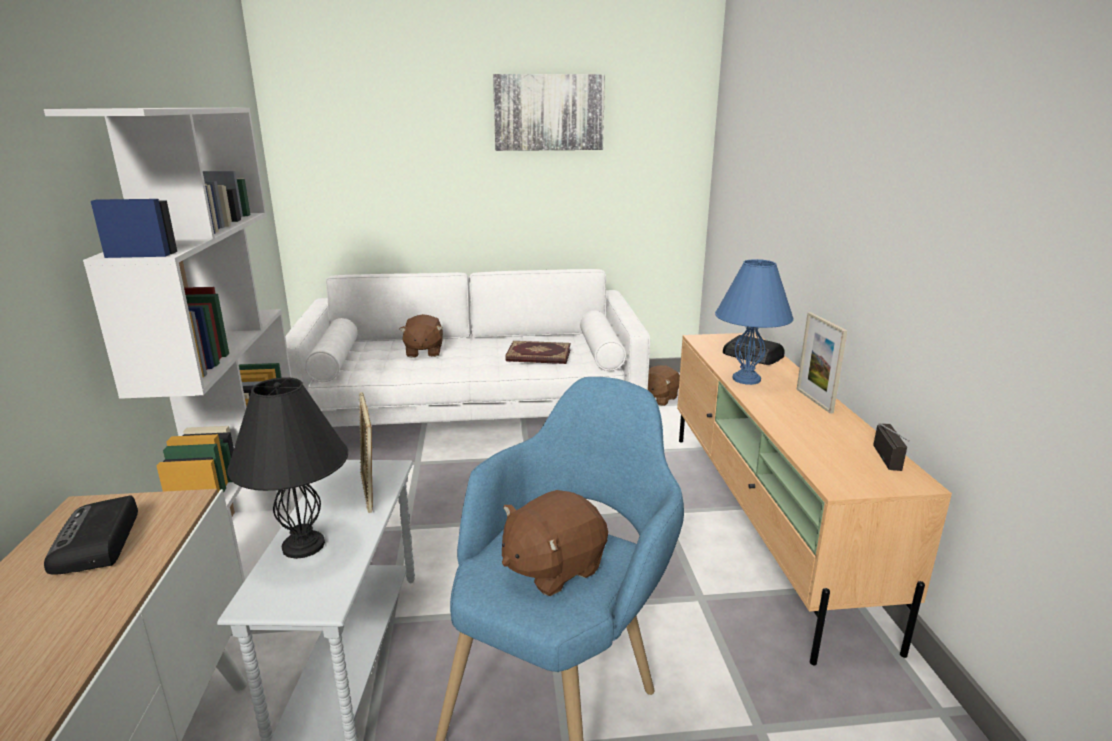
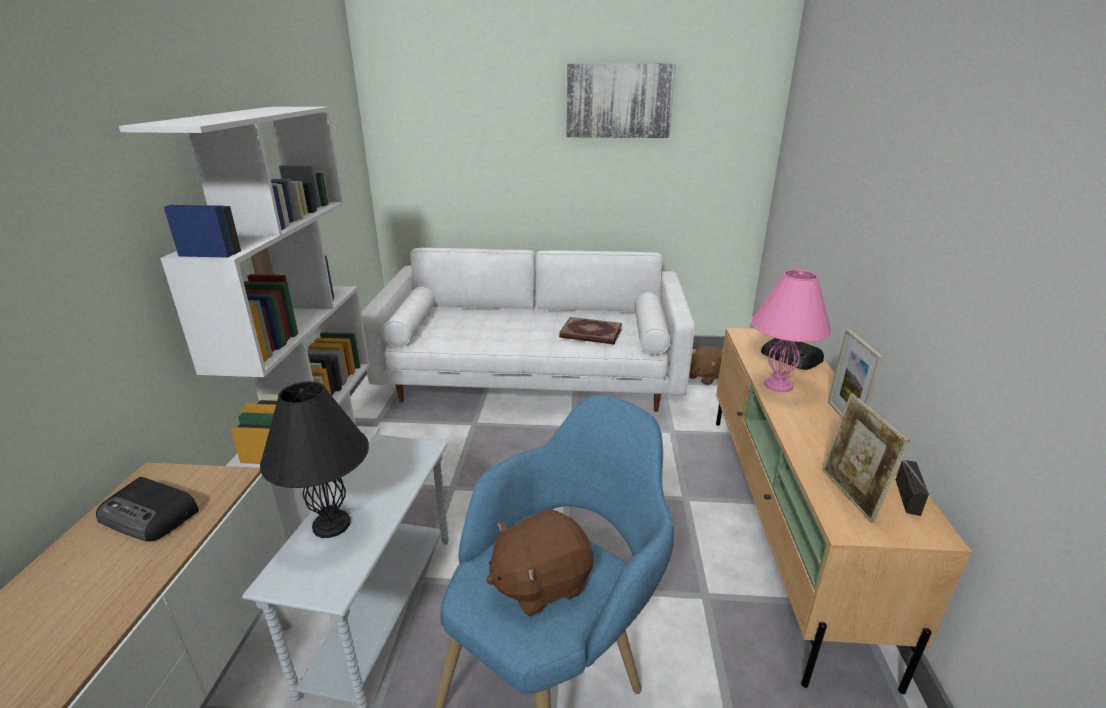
camera: 10 degrees right, 5 degrees up
radio [44,495,138,575] -> radio turned 60 degrees counterclockwise [96,477,199,542]
picture frame [359,392,373,513] -> picture frame moved to [822,393,910,523]
brown plush toy [399,314,443,358] -> none
blue table lamp [715,259,794,385] -> pink table lamp [751,270,832,392]

